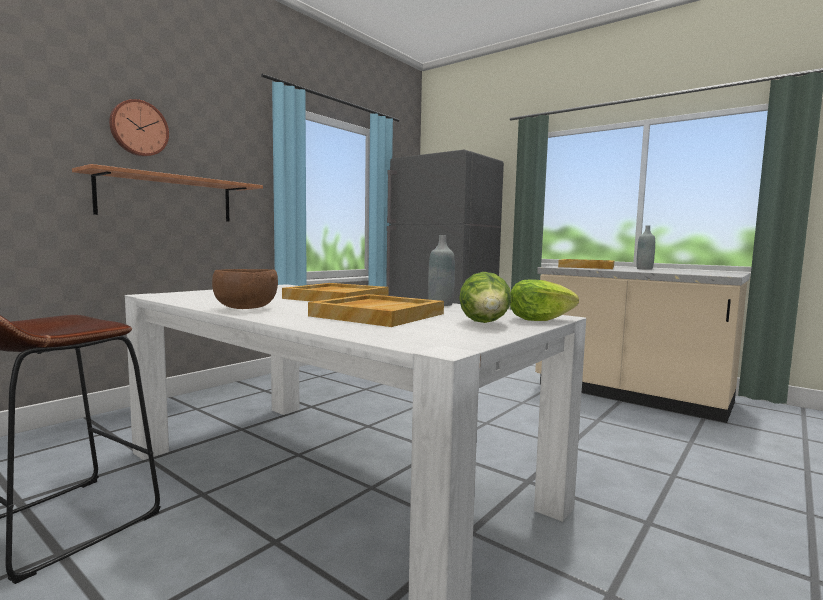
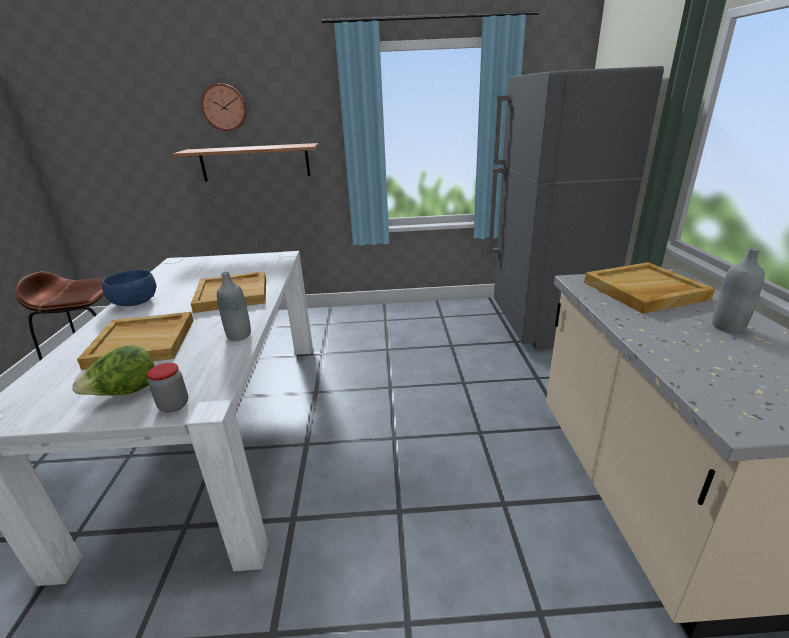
camera: 50 degrees right, 20 degrees up
brown bowl [212,269,278,309] -> blue bowl [102,270,156,306]
lettuce [510,279,579,321] -> jar [147,363,188,413]

